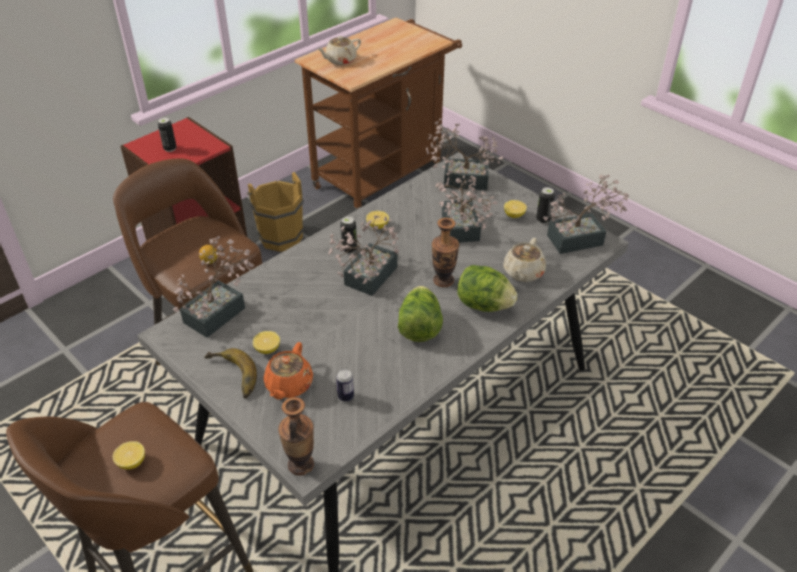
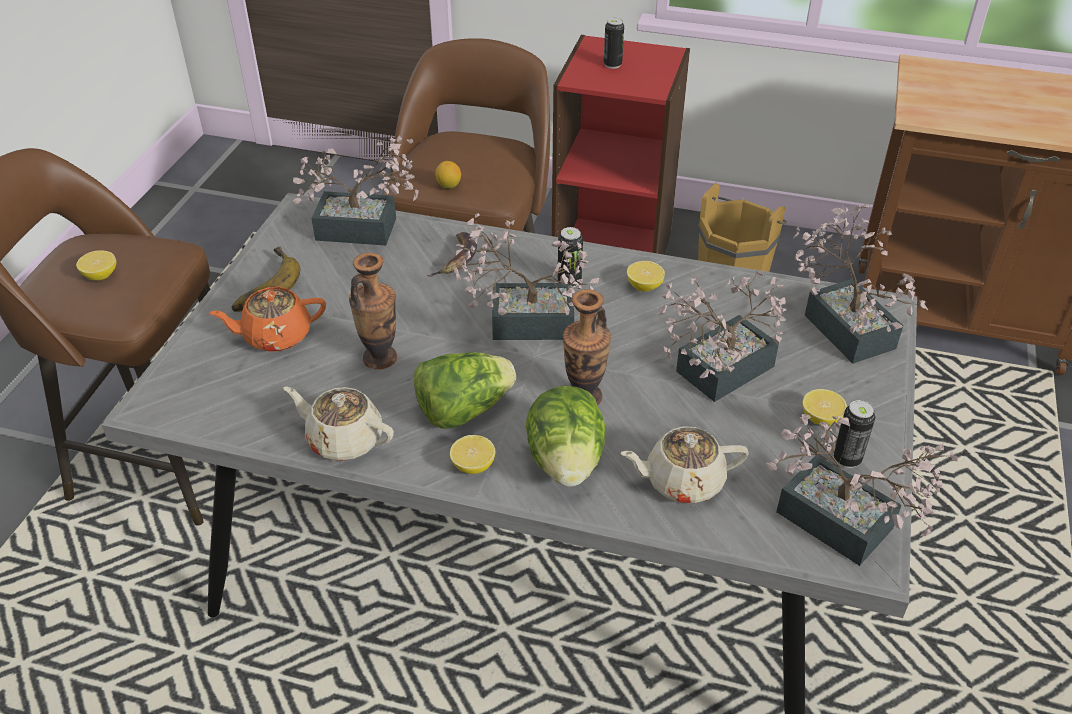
camera: 60 degrees right, 0 degrees up
lemon [253,331,280,354] -> lemon moved to [450,435,495,474]
vase [278,397,314,476] -> vase moved to [349,253,397,370]
beige teapot [317,36,361,65] -> beige teapot moved to [283,387,394,461]
can [336,369,354,401] -> none
none -> banana [427,232,477,277]

